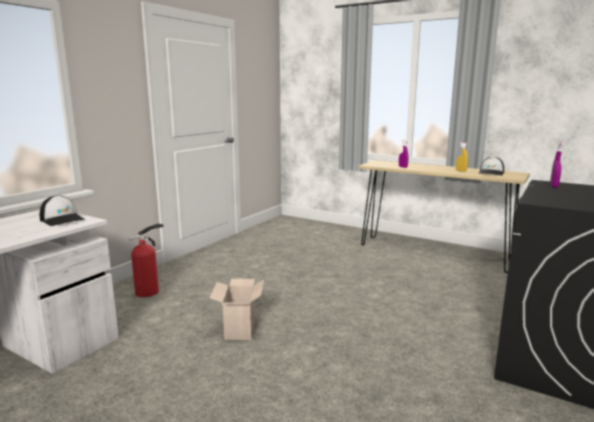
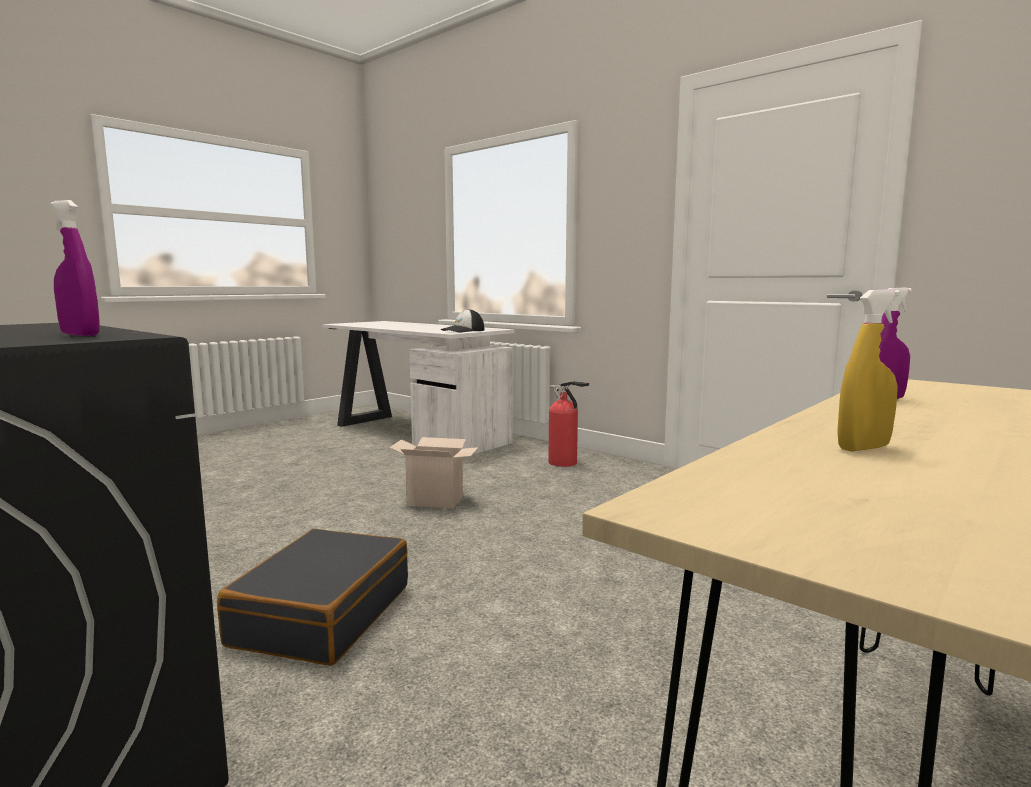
camera: 100 degrees right, 5 degrees down
cap [478,157,504,176] -> none
none -> black suitcase [217,529,408,666]

